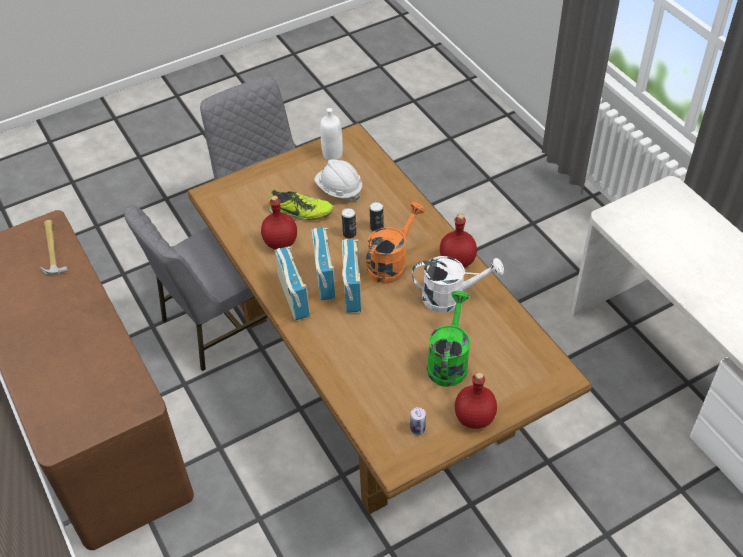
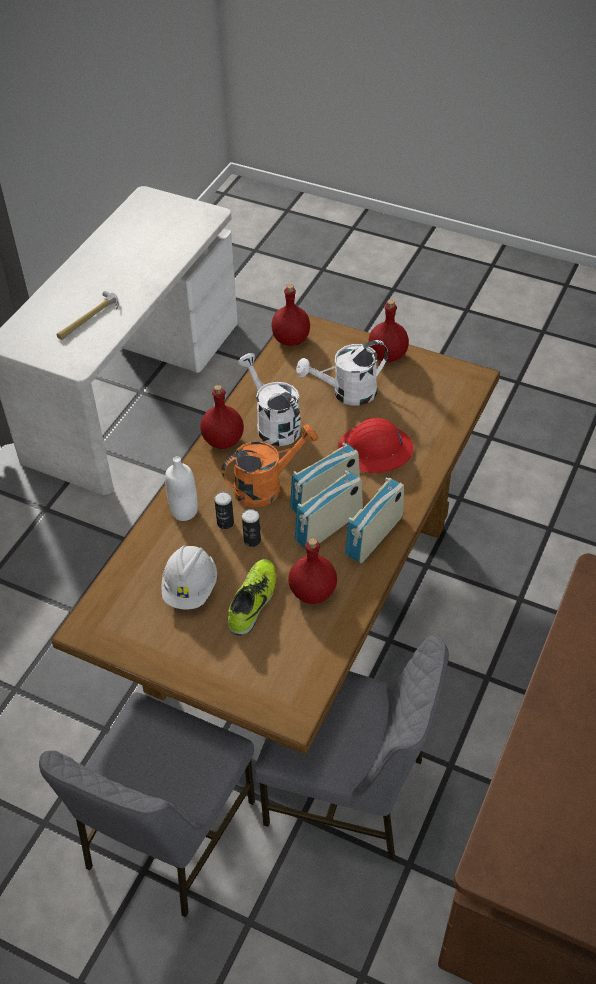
camera: 125 degrees left, 0 degrees up
hammer [41,220,68,276] -> hammer moved to [56,291,119,340]
shoe [269,190,334,220] -> shoe turned 45 degrees clockwise [228,559,277,636]
white bottle [320,108,343,160] -> white bottle moved to [165,456,198,521]
orange watering can [366,202,425,284] -> orange watering can turned 150 degrees clockwise [222,424,319,507]
can [410,407,426,436] -> none
green watering can [427,291,470,387] -> white watering can [296,340,388,406]
none -> red bottle [271,284,310,346]
none -> red hard hat [338,418,414,473]

